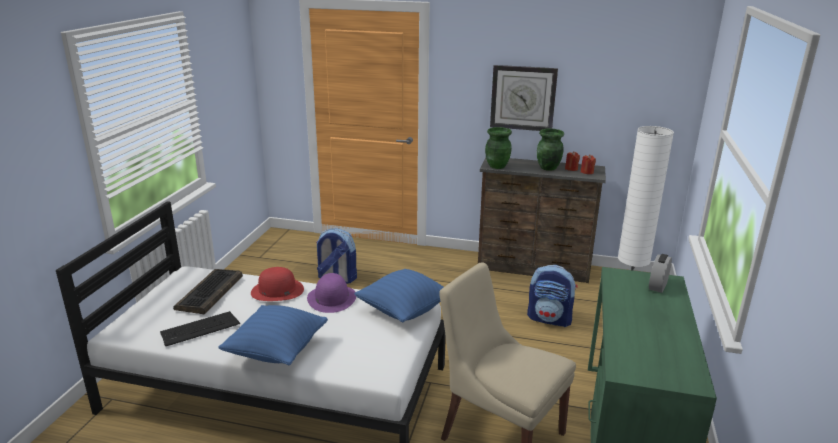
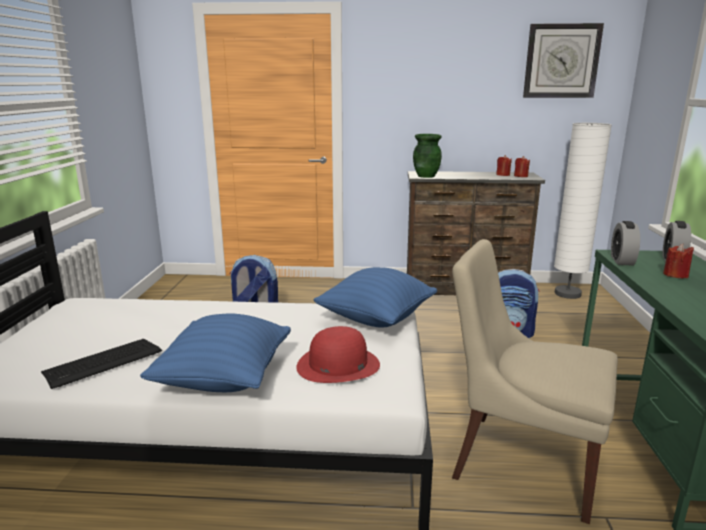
camera: 10 degrees left, 5 degrees down
keyboard [173,269,243,314] -> none
red hat [251,267,304,301] -> red hat moved to [296,326,380,383]
purple hat [307,273,356,313] -> none
wall clock [490,65,558,131] -> wall clock moved to [523,23,604,98]
green vase [537,129,564,171] -> none
none -> alarm clock [611,221,640,266]
none -> red candle [663,244,694,278]

